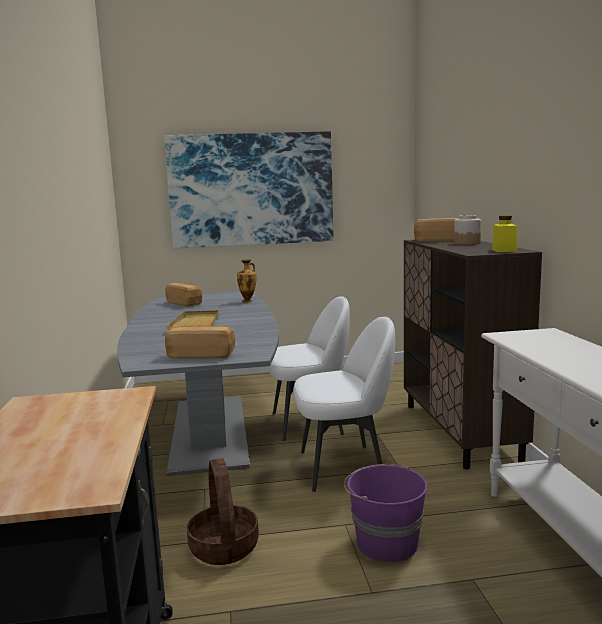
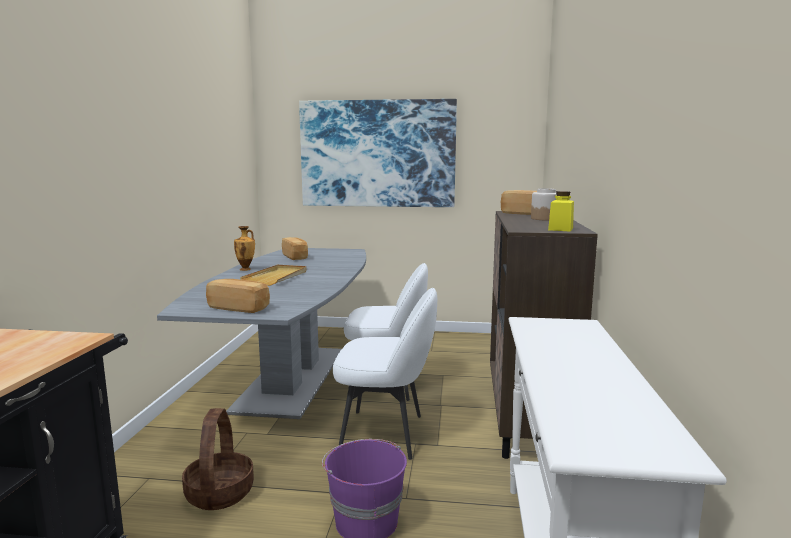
camera: 15 degrees right, 0 degrees up
vase [237,259,257,302] -> vase moved to [234,226,255,271]

